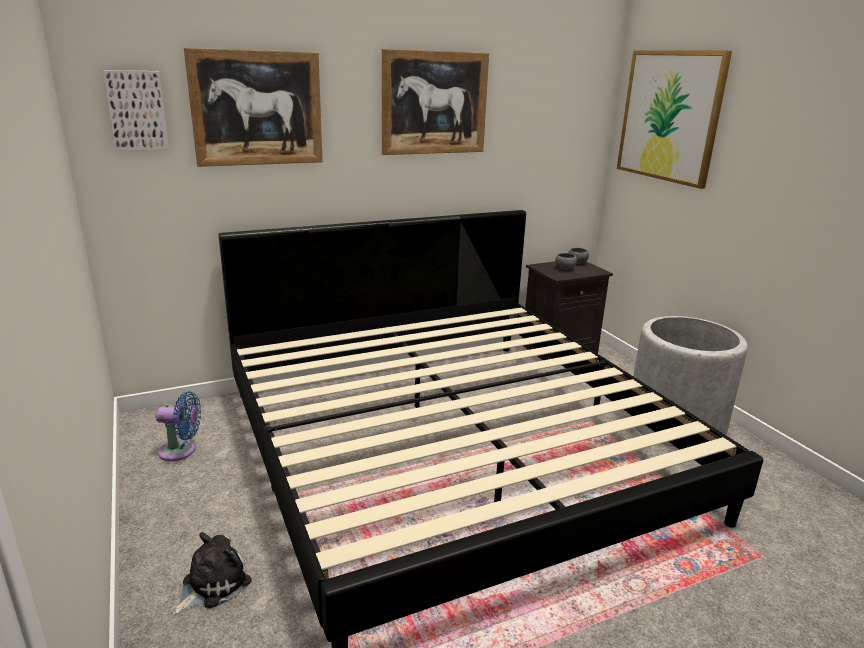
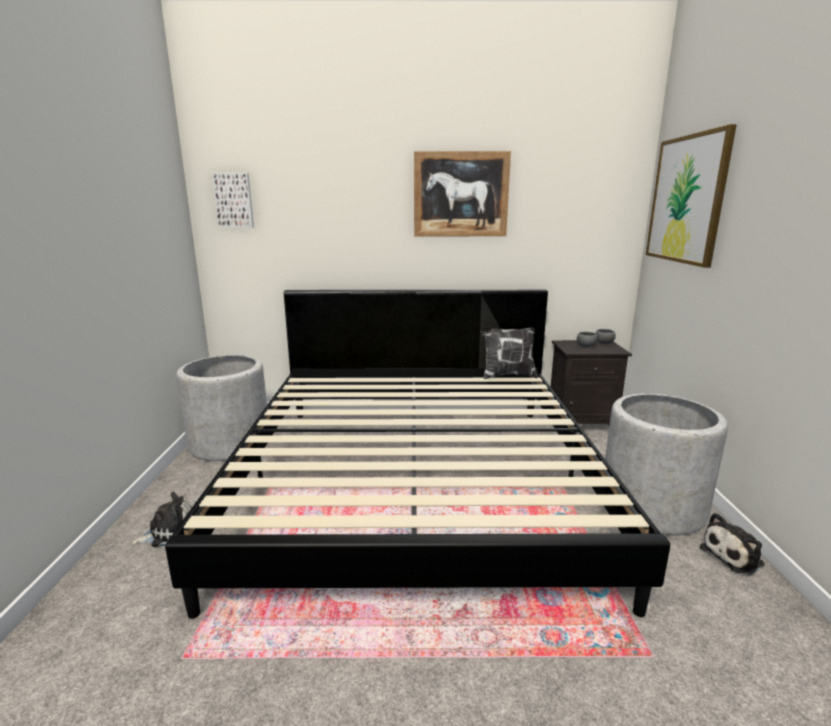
camera: 25 degrees right, 5 degrees down
blue fan [156,391,201,461] -> grey planter [176,355,267,461]
picture [184,48,323,167] -> none
none -> pillow [480,327,538,379]
none -> plush toy [700,513,764,575]

